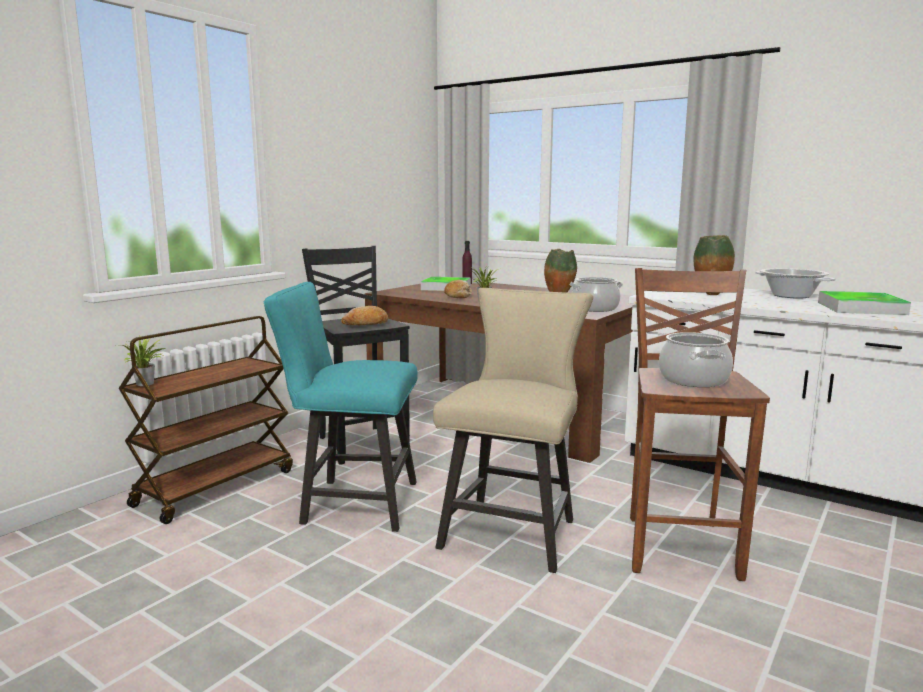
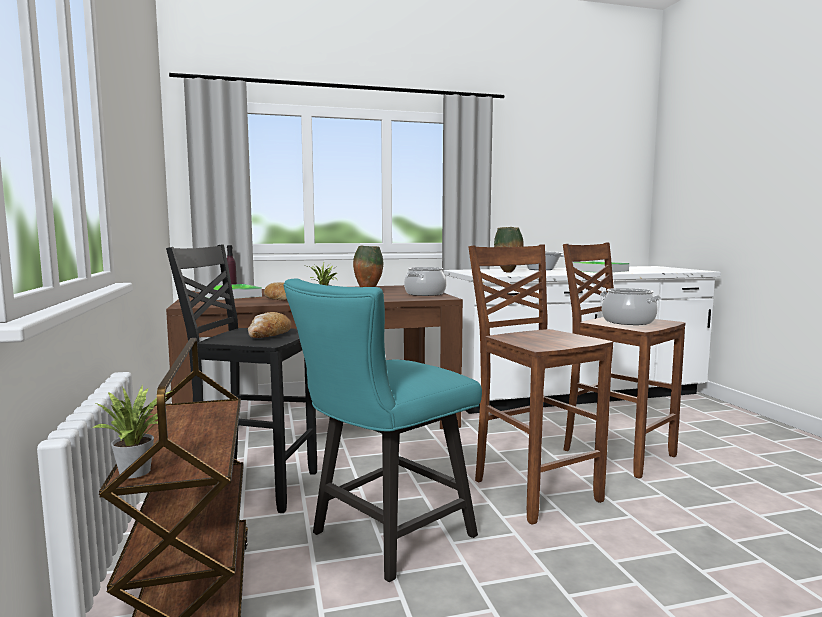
camera: 50 degrees left, 5 degrees down
beige chair [433,288,593,573] -> brown stool [468,244,613,525]

